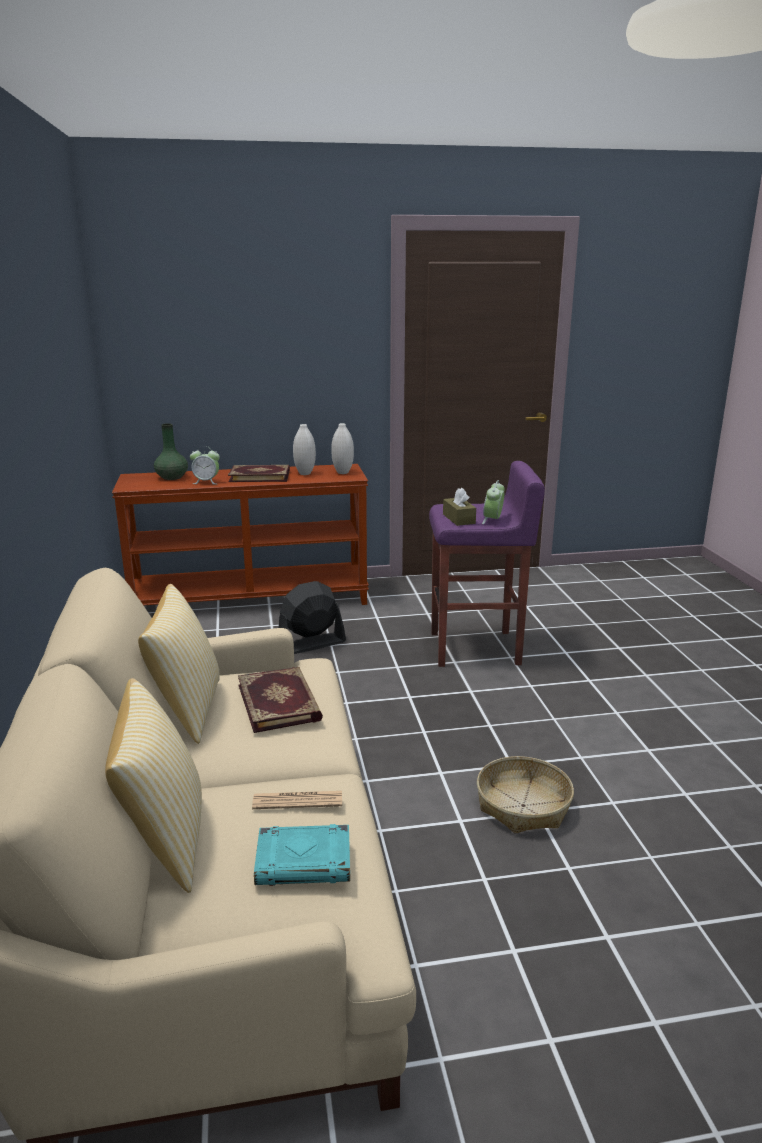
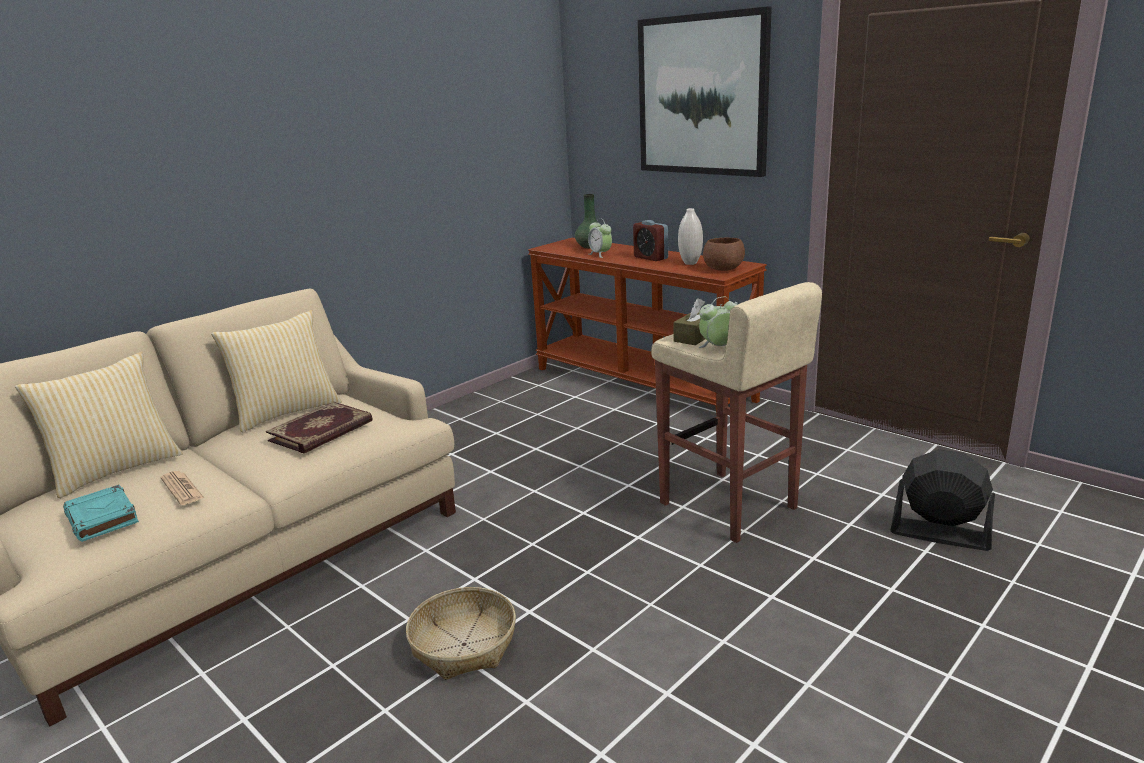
camera: 55 degrees right, 0 degrees up
book [228,465,290,482] -> alarm clock [633,220,668,261]
black fan [279,581,346,654] -> black fan moved to [890,449,995,551]
white vase [331,423,354,474] -> brown bowl [703,238,745,271]
purple stool [429,461,545,667] -> beige stool [651,282,822,543]
none -> picture [638,6,772,177]

